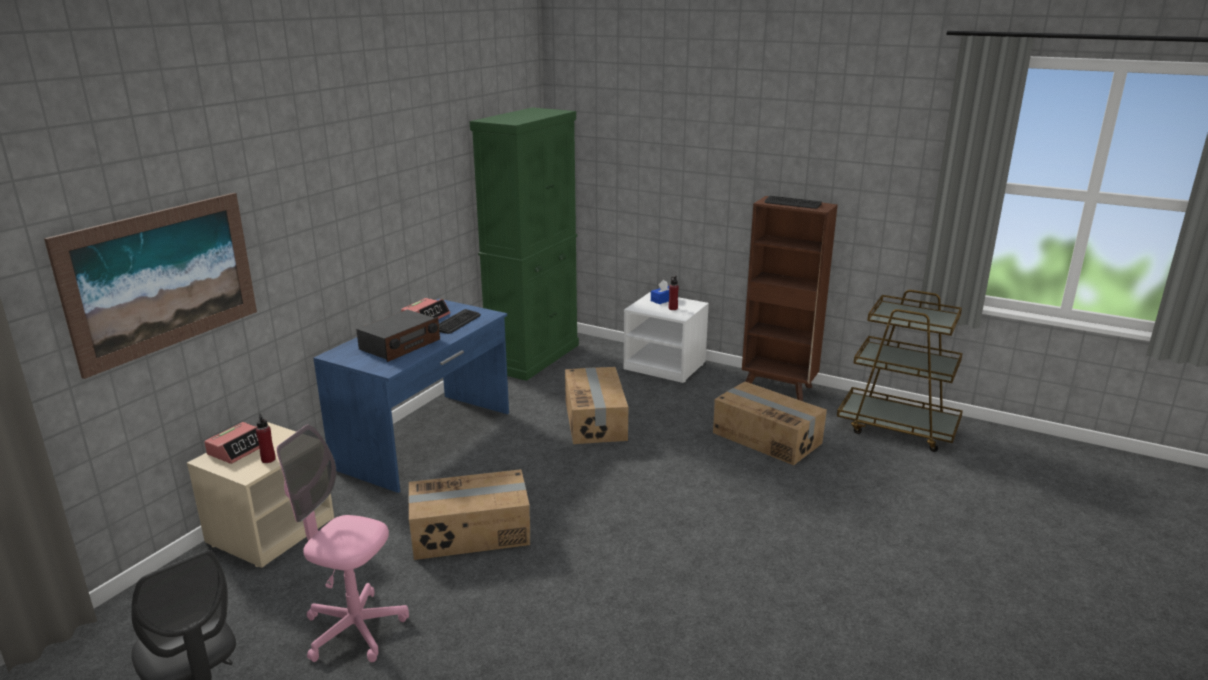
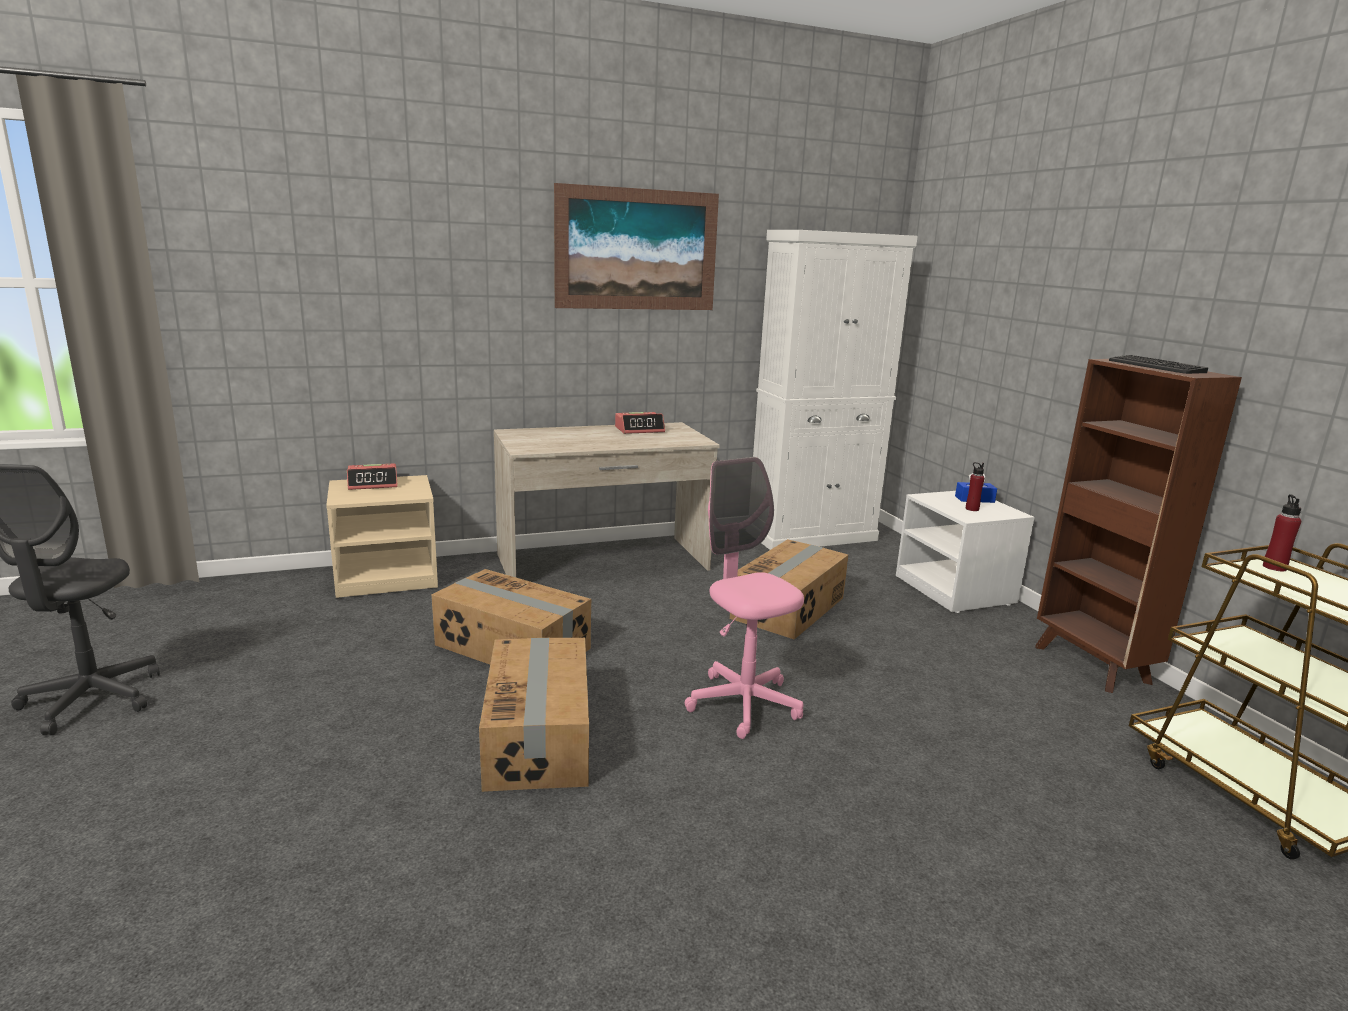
camera: 40 degrees right, 5 degrees down
picture [44,193,257,379] -> picture moved to [554,183,719,310]
red bottle [256,413,276,463] -> red bottle moved to [1263,494,1301,571]
pink office chair [276,425,409,662] -> pink office chair moved to [685,457,804,739]
blue desk [313,299,509,493] -> beige desk [494,422,720,577]
radio [356,309,440,362] -> none
keyboard [439,309,481,334] -> none
green cabinet [470,107,579,381] -> white cabinet [753,230,918,550]
cardboard box [713,382,827,465] -> cardboard box moved to [479,638,589,792]

